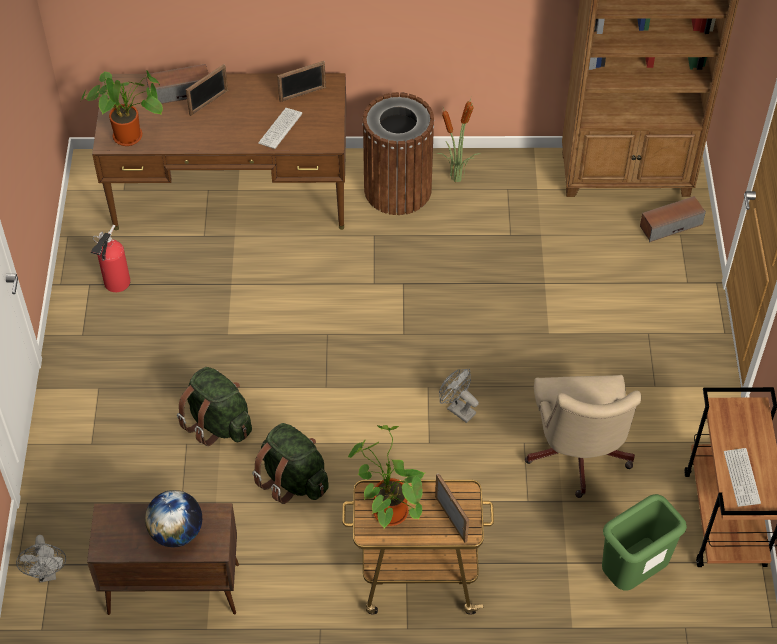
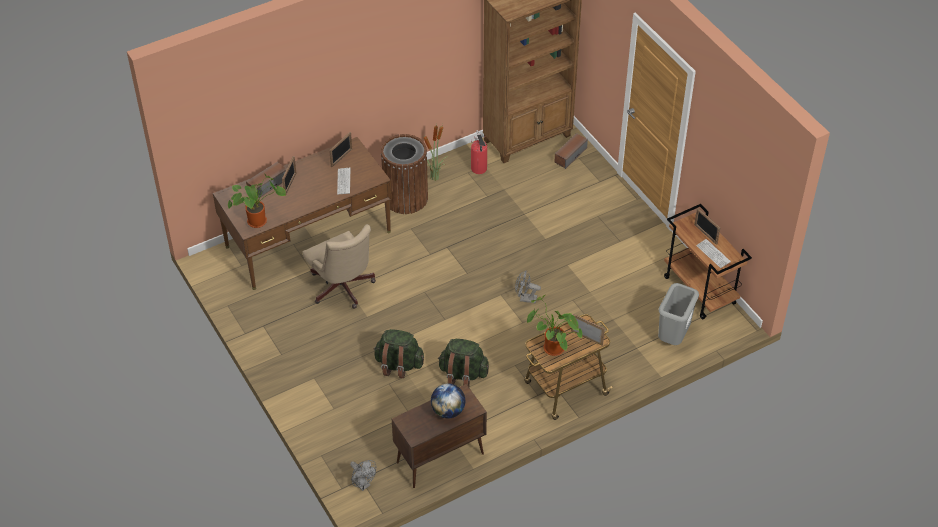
camera: 30 degrees left, 5 degrees down
fire extinguisher [91,225,130,292] -> fire extinguisher moved to [471,130,487,174]
beige office chair [525,375,641,498] -> beige office chair moved to [302,224,376,309]
green trash can [602,494,687,590] -> grey trash can [658,283,699,345]
none -> picture frame [694,208,720,245]

